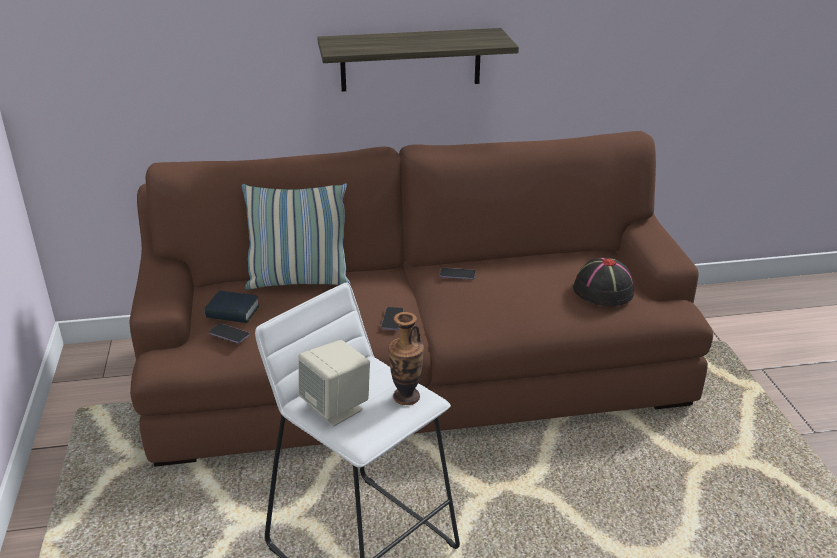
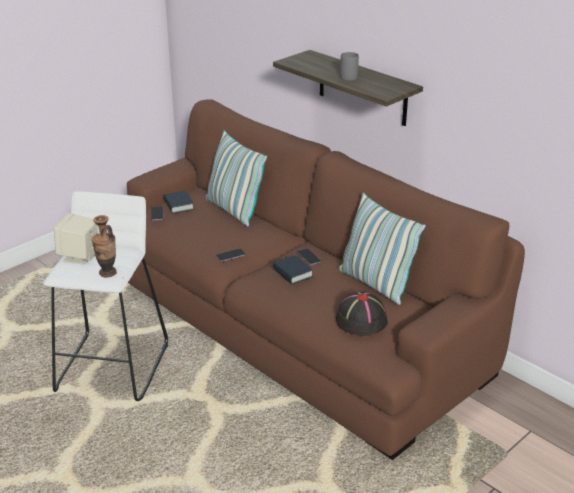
camera: 55 degrees right, 0 degrees up
none -> book [273,255,313,285]
none -> pillow [338,192,426,305]
none -> grey mug [340,52,359,81]

